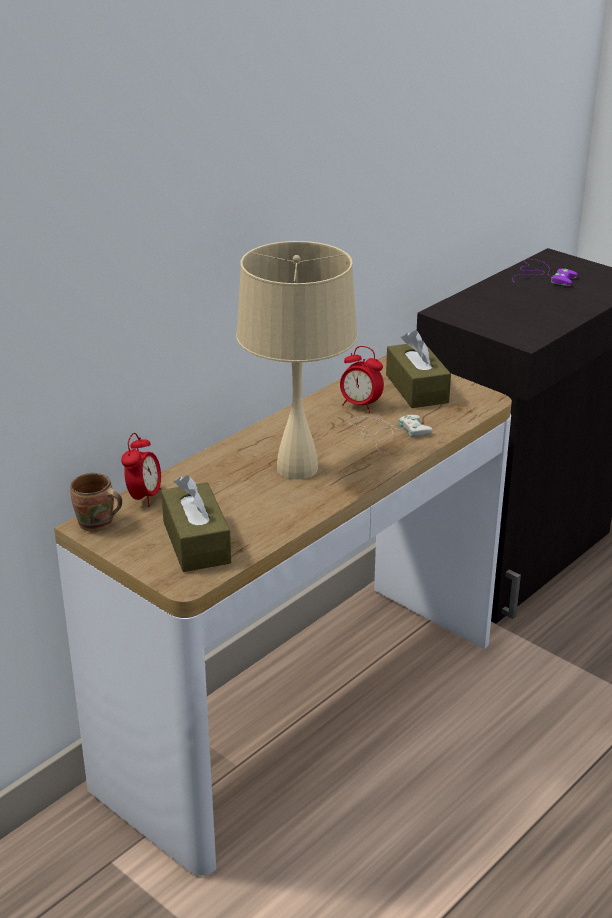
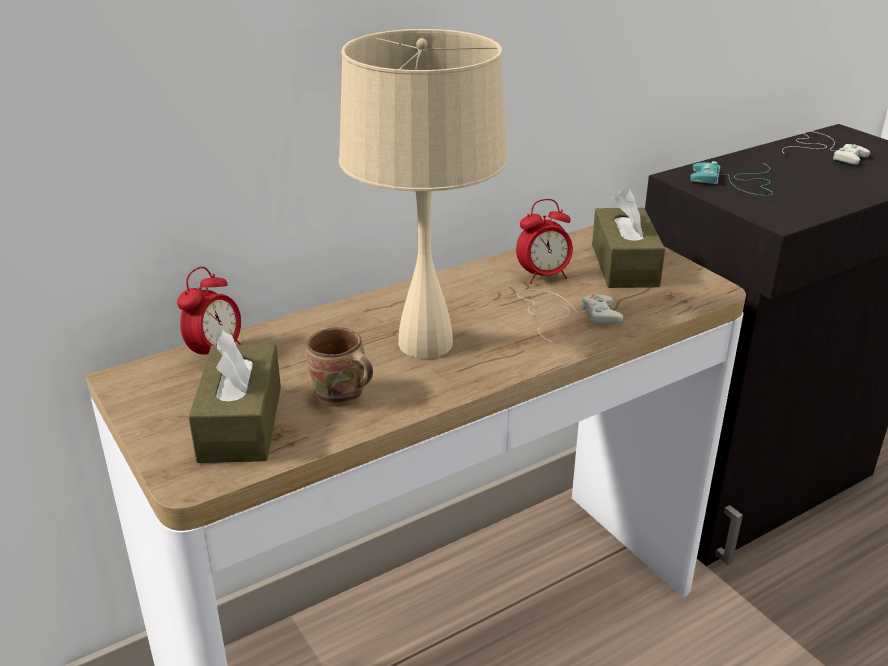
camera: 15 degrees right, 0 degrees up
brown mug [70,473,122,532] -> brown mug moved to [306,327,373,407]
alarm clock [340,346,384,413] -> alarm clock turned 60 degrees counterclockwise [516,199,573,284]
purple game controller [512,259,578,286] -> white game controller [782,131,870,165]
none -> turquoise game controller [690,161,773,196]

